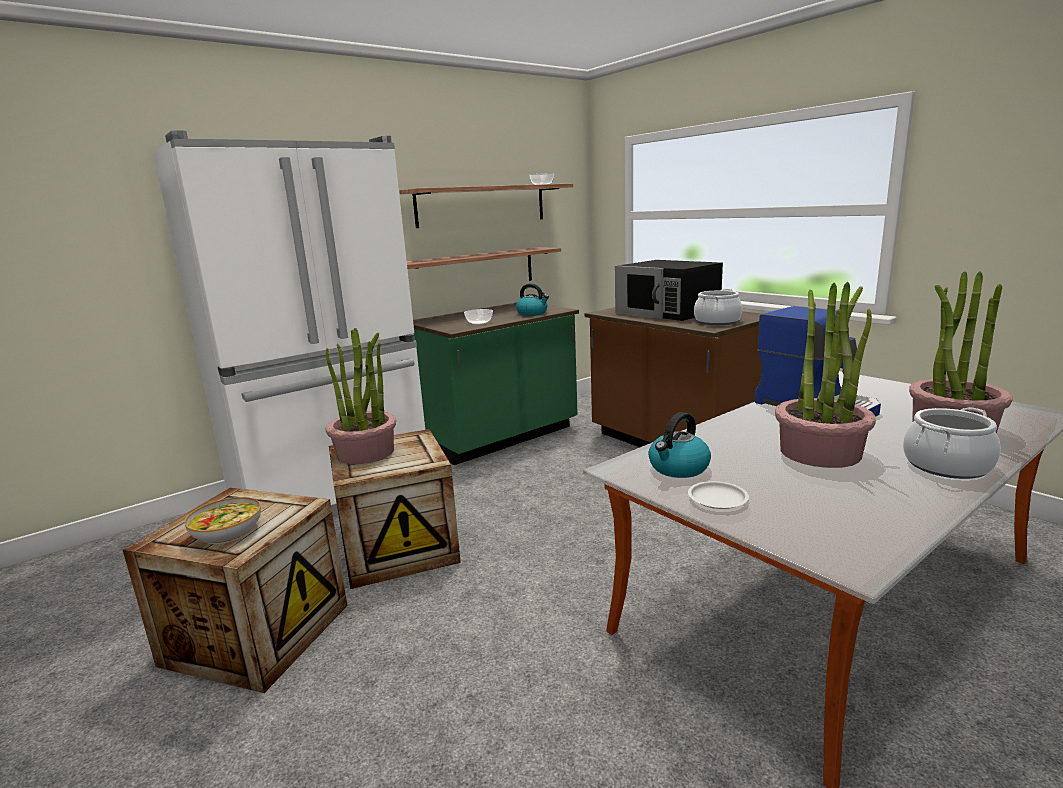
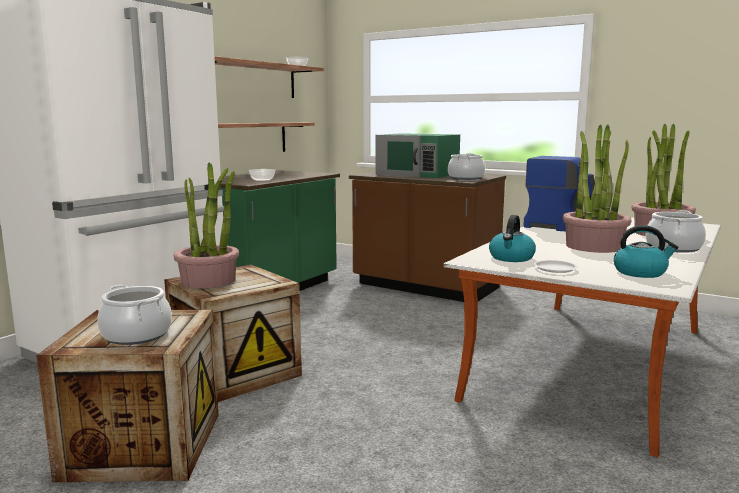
camera: 20 degrees left, 5 degrees down
bowl [184,497,261,544] -> cooking pot [97,285,172,345]
kettle [516,283,549,316] -> kettle moved to [614,225,679,278]
black microwave [615,260,723,321] -> green microwave [375,133,460,178]

